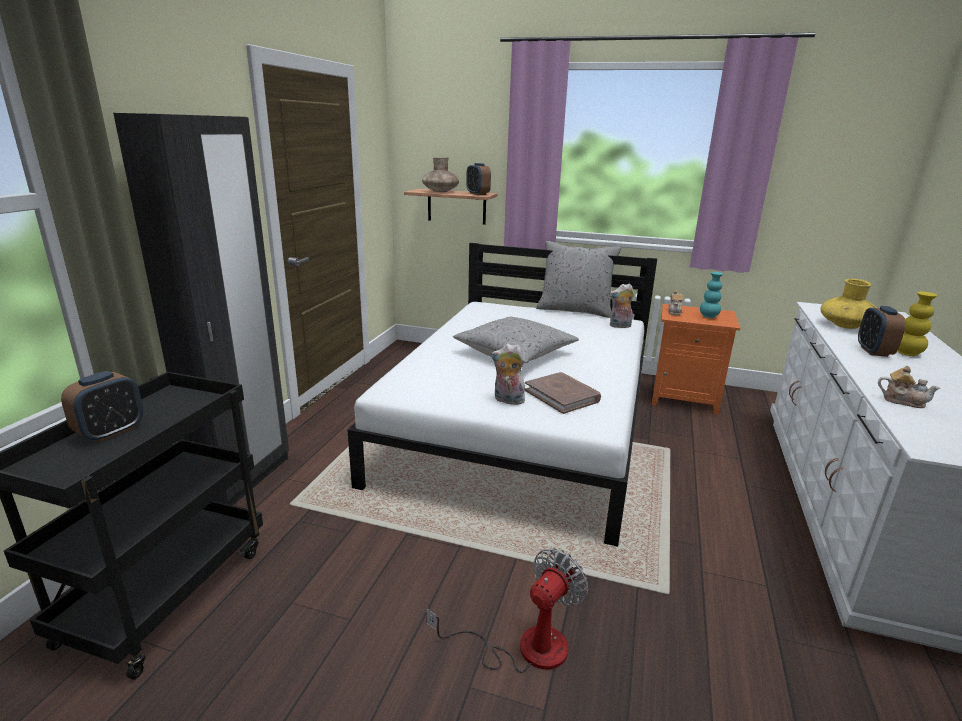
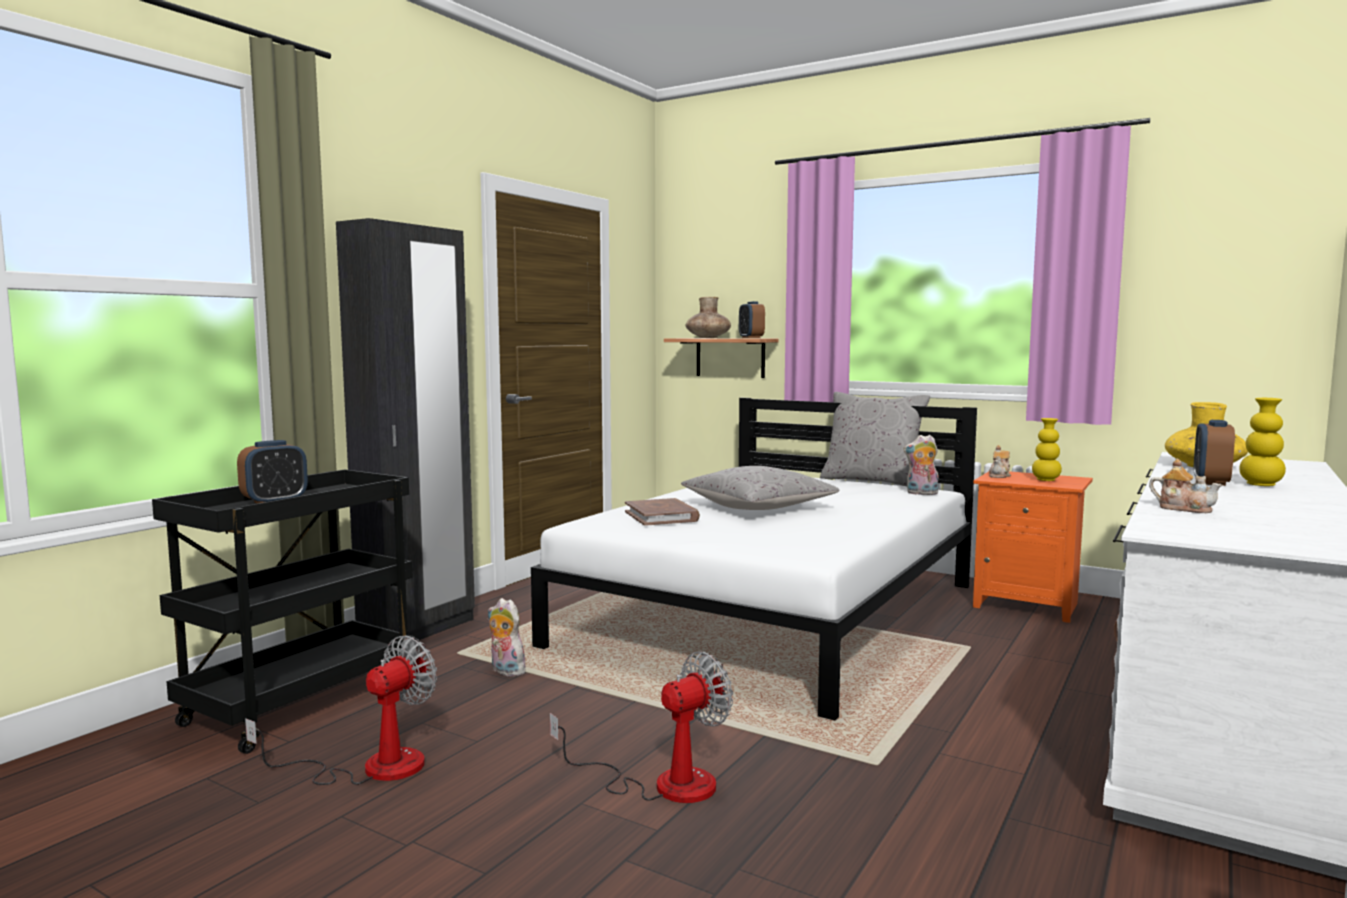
camera: 15 degrees right, 15 degrees down
plush toy [491,344,525,405] -> plush toy moved to [487,598,526,676]
brown book [525,372,601,414] -> brown book moved to [625,498,700,526]
turquoise vase [700,272,723,318] -> yellow vase [1032,418,1062,481]
none -> fan [245,635,437,785]

